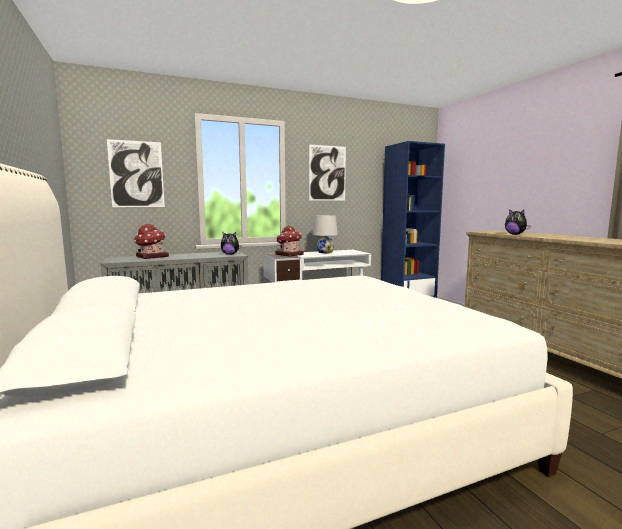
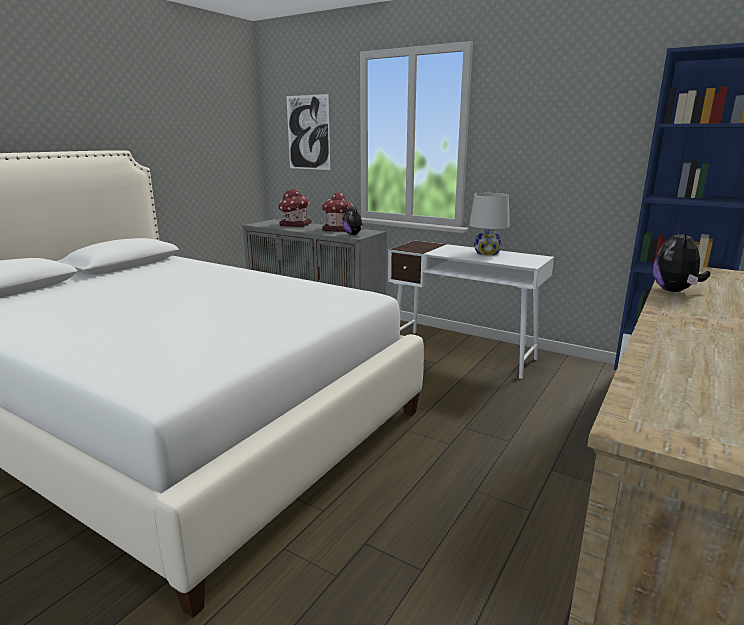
camera: 55 degrees right, 10 degrees up
toy house [275,226,304,257] -> toy house moved to [321,192,354,232]
picture [309,144,346,201] -> none

